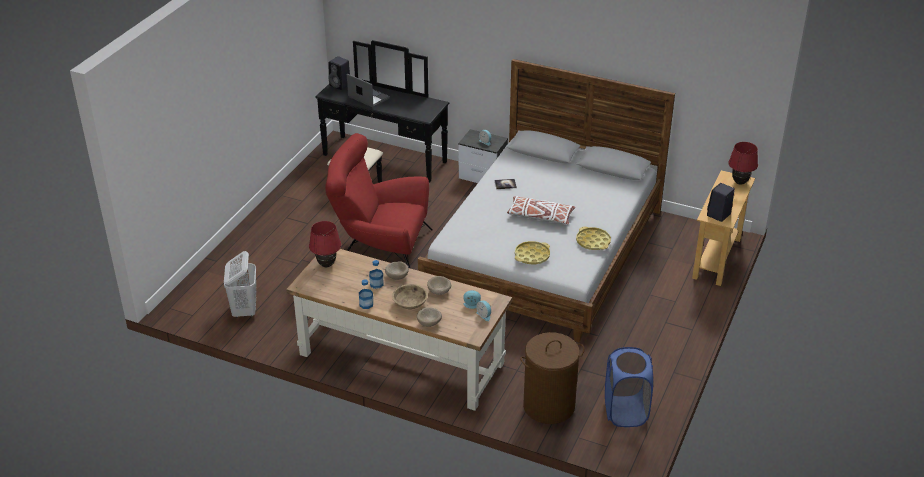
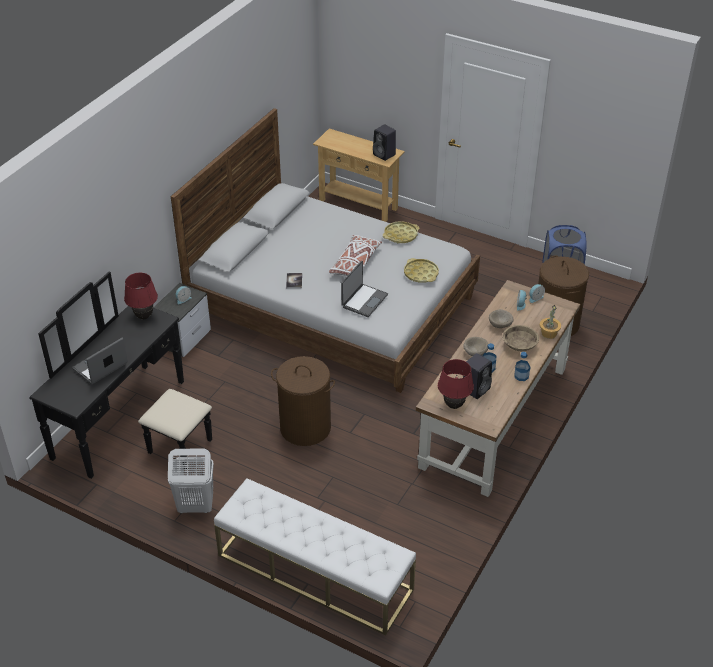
camera: 85 degrees left, 5 degrees up
white laundry basket [224,251,256,318] -> white laundry basket moved to [168,448,214,513]
red armchair [325,133,432,268] -> brown laundry basket [271,356,335,446]
black speaker [328,56,350,90] -> black speaker moved to [463,353,492,399]
beige bowl [417,307,442,327] -> potted plant [540,305,561,339]
red table lamp [728,142,758,185] -> red table lamp moved to [124,273,158,319]
none -> white bench [214,478,416,636]
none -> laptop [341,261,388,317]

